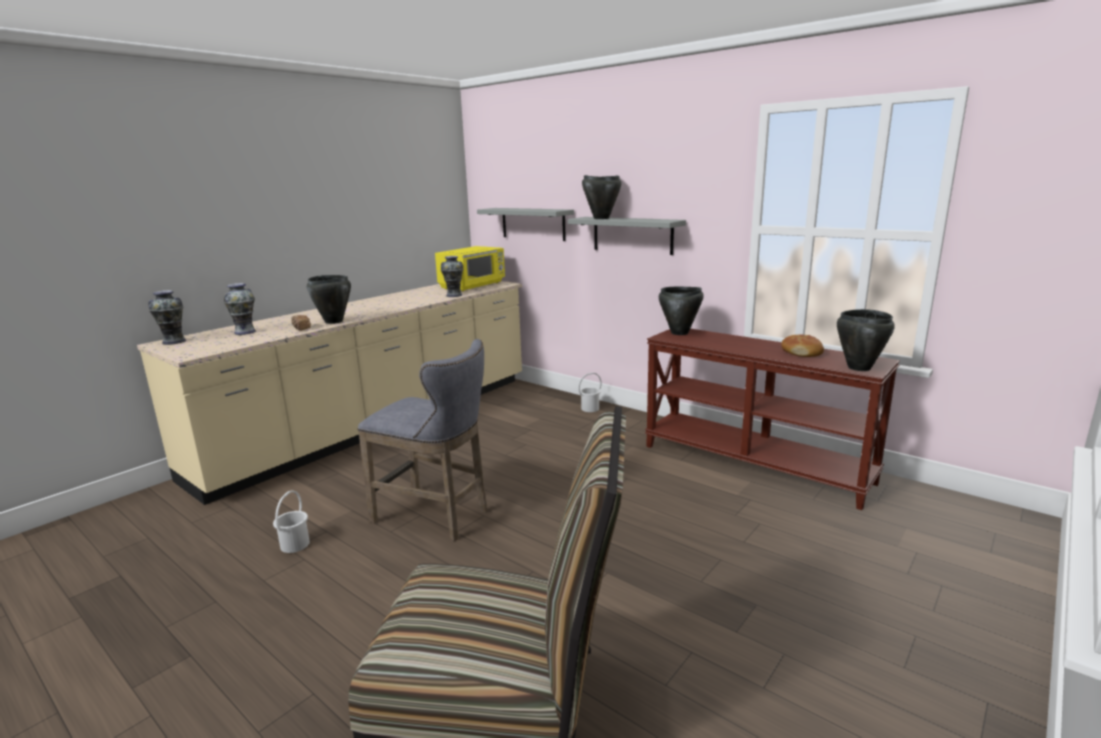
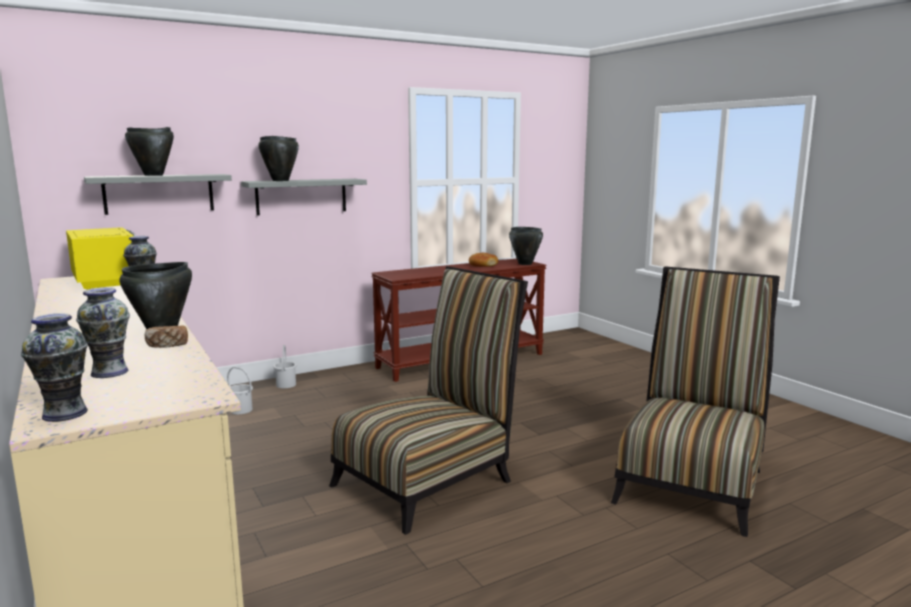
camera: 70 degrees left, 5 degrees down
white bucket [273,491,310,553] -> white bucket moved to [227,367,253,414]
grey stool [358,339,488,541] -> chair [329,266,528,535]
black cooking pot [659,287,704,335] -> black cooking pot moved to [125,127,174,176]

